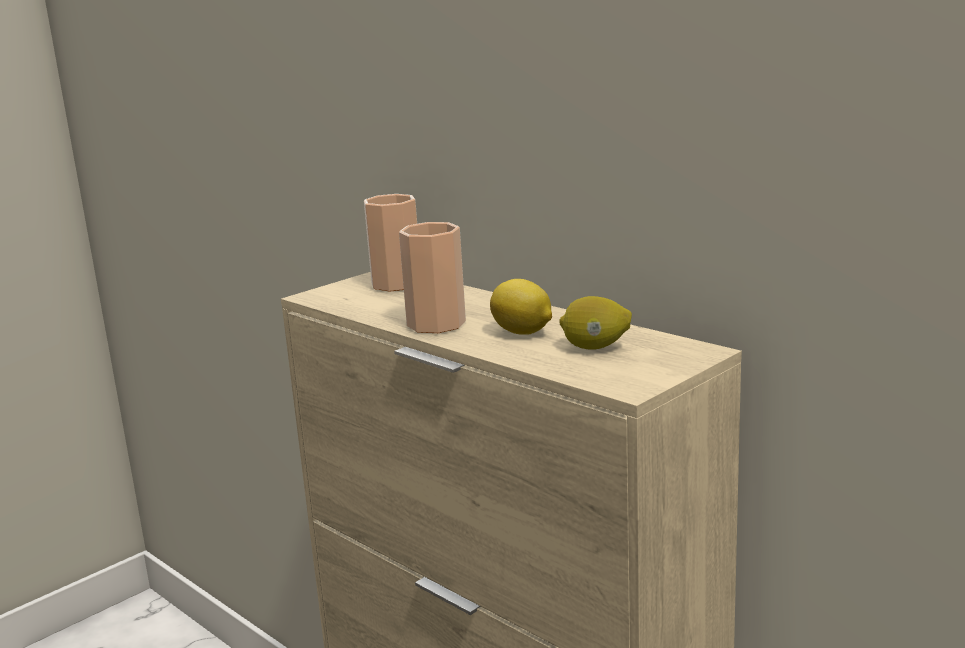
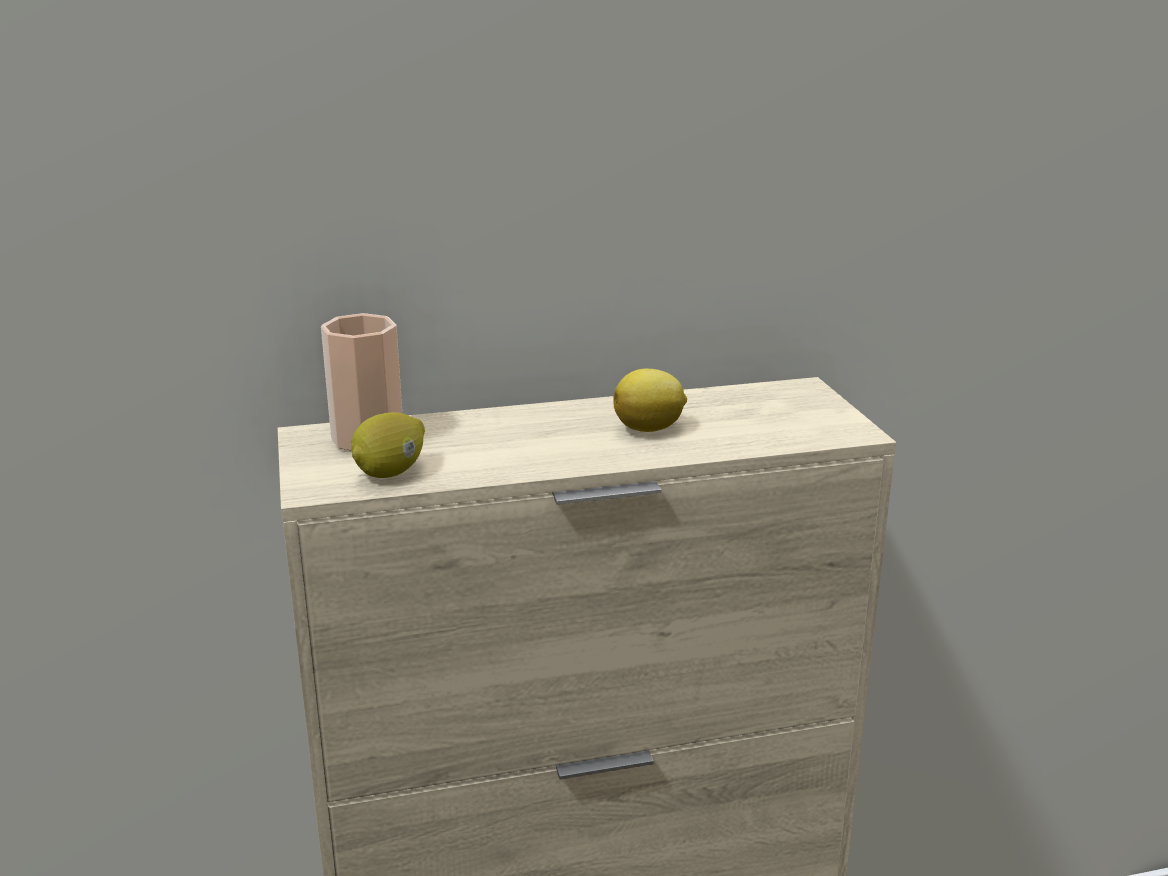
camera: 60 degrees left, 5 degrees up
cup [399,222,466,333] -> none
lemon [559,296,632,350] -> lemon moved to [351,412,425,478]

